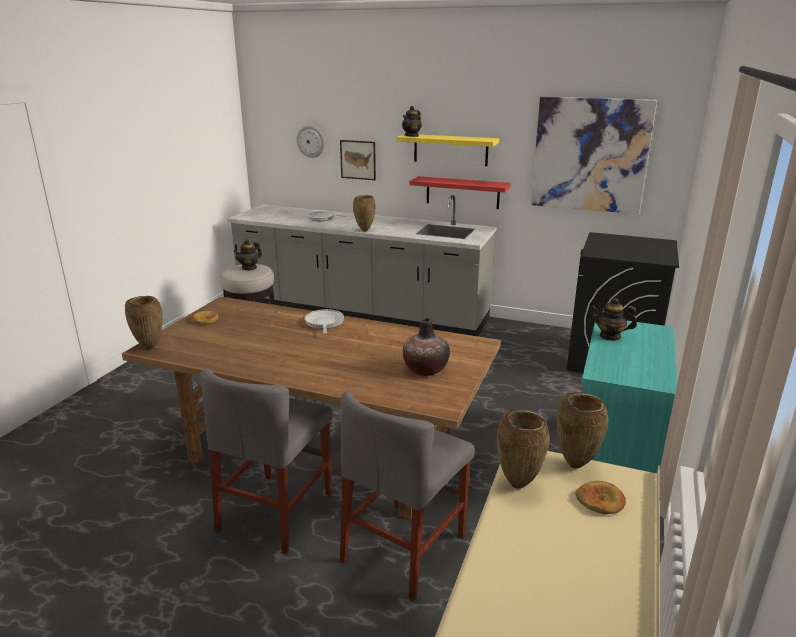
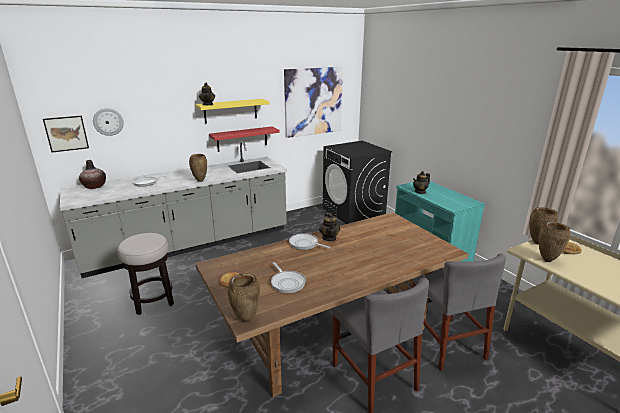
camera: 50 degrees left, 0 degrees up
teapot [233,239,262,271] -> teapot moved to [319,213,340,241]
picture [340,140,376,180] -> picture moved to [43,116,89,152]
vase [403,318,450,376] -> vase moved to [79,160,106,189]
none -> frying pan [271,262,306,293]

